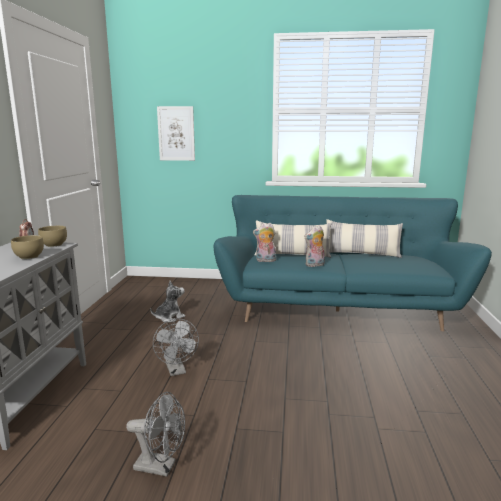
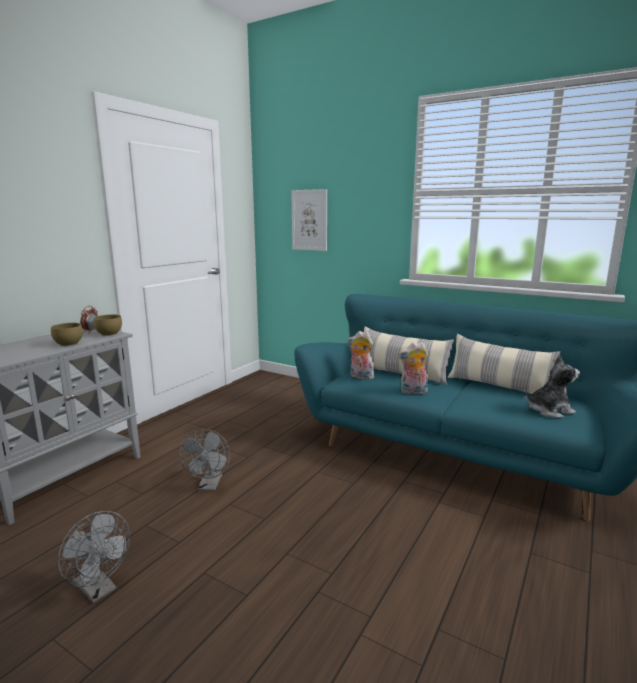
camera: 25 degrees right, 0 degrees up
plush toy [150,281,185,323] -> plush toy moved to [526,355,580,418]

